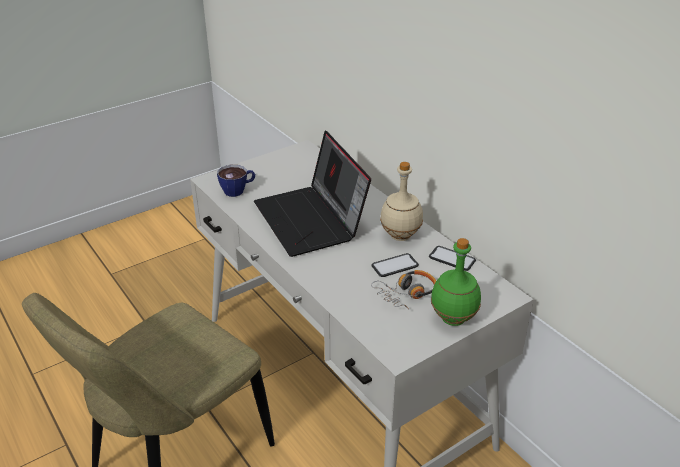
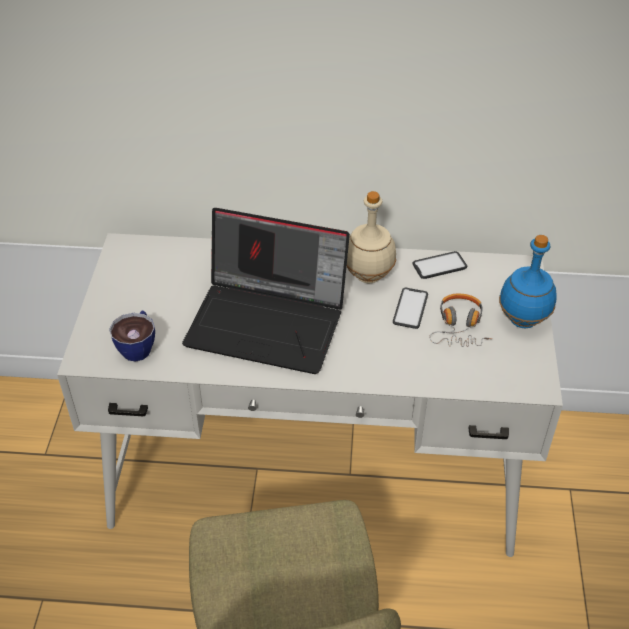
camera: 50 degrees left, 10 degrees up
green bottle [431,238,481,326] -> blue bottle [499,235,557,328]

